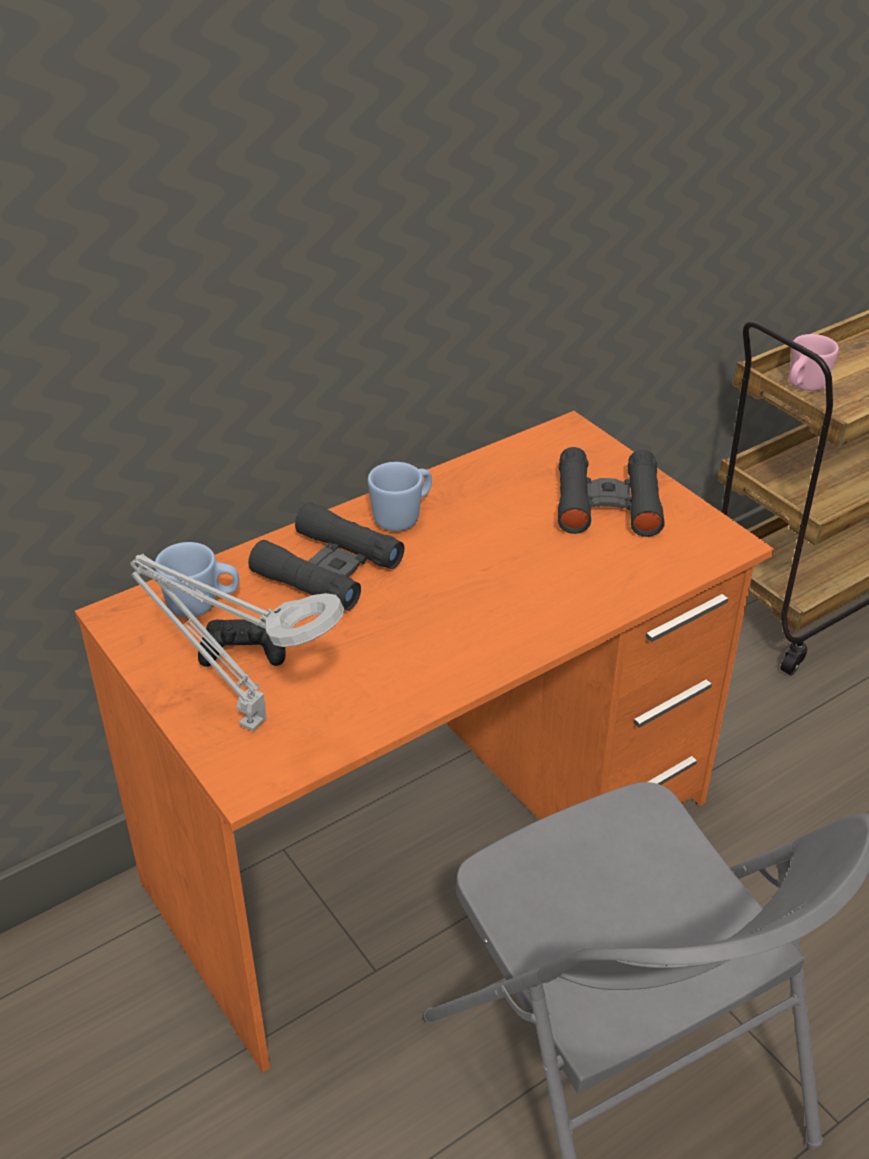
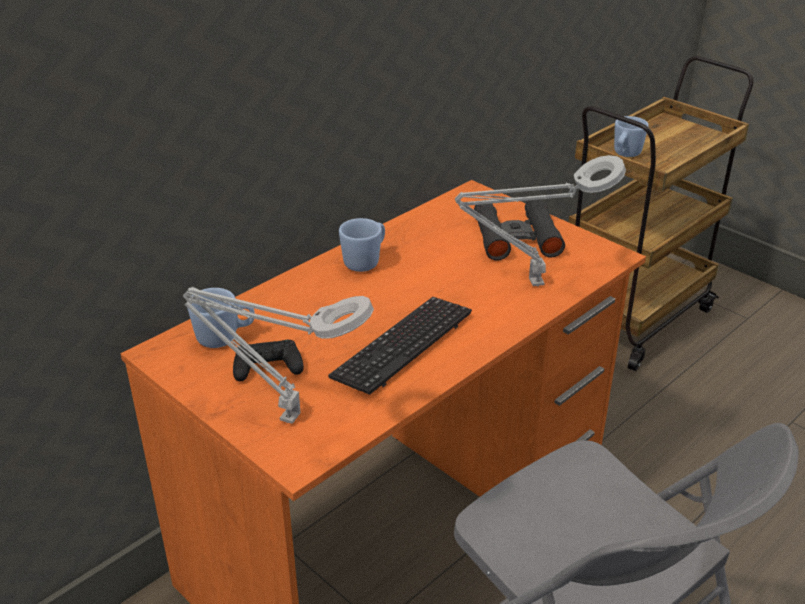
camera: 10 degrees left, 5 degrees down
black binoculars [248,502,404,611] -> none
pink mug [789,334,839,391] -> blue mug [614,116,649,157]
none -> keyboard [328,297,472,395]
none -> grey table lamp [455,155,626,287]

